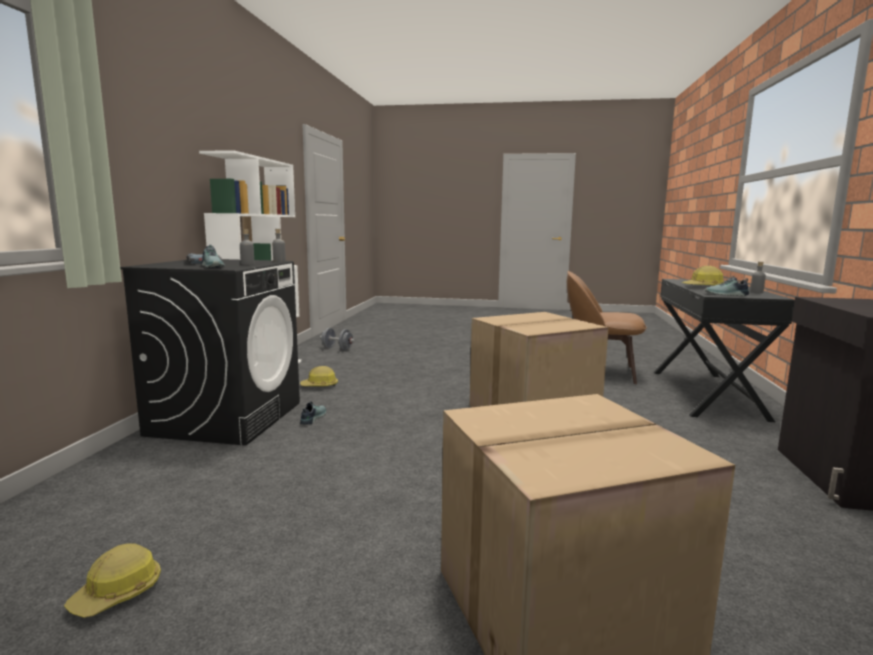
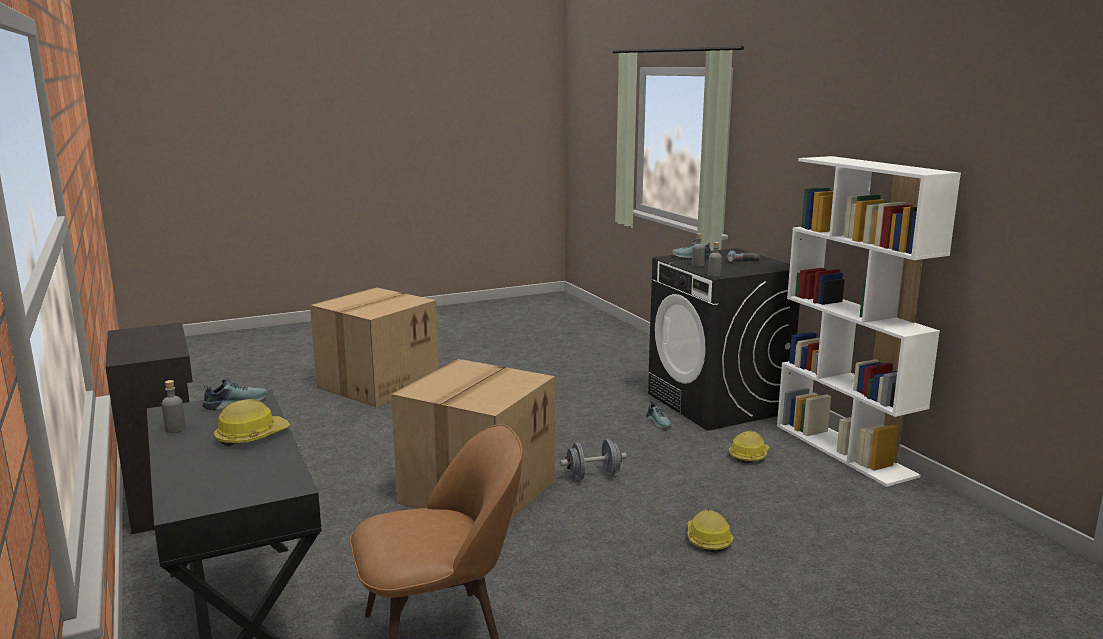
camera: 145 degrees right, 5 degrees up
hard hat [64,543,161,618] -> hard hat moved to [687,510,734,553]
grey dumbbell [320,328,355,350] -> grey dumbbell moved to [560,439,627,480]

